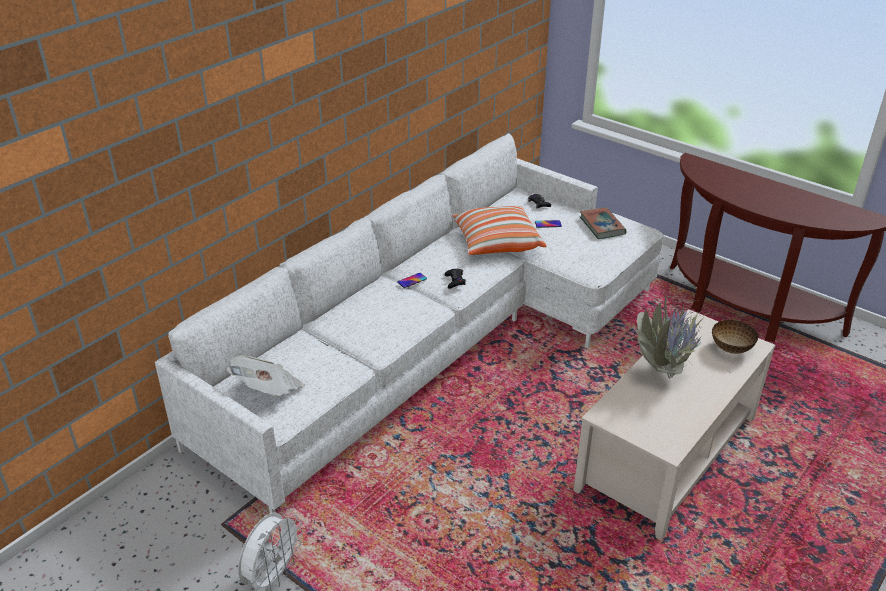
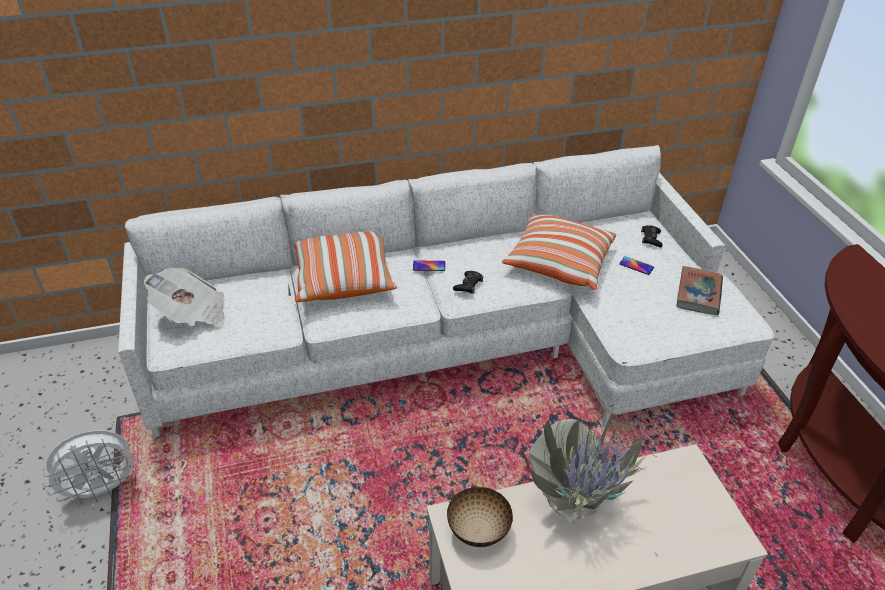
camera: 35 degrees right, 5 degrees up
bowl [712,320,759,354] -> bowl moved to [447,487,513,547]
none -> pillow [294,231,397,302]

